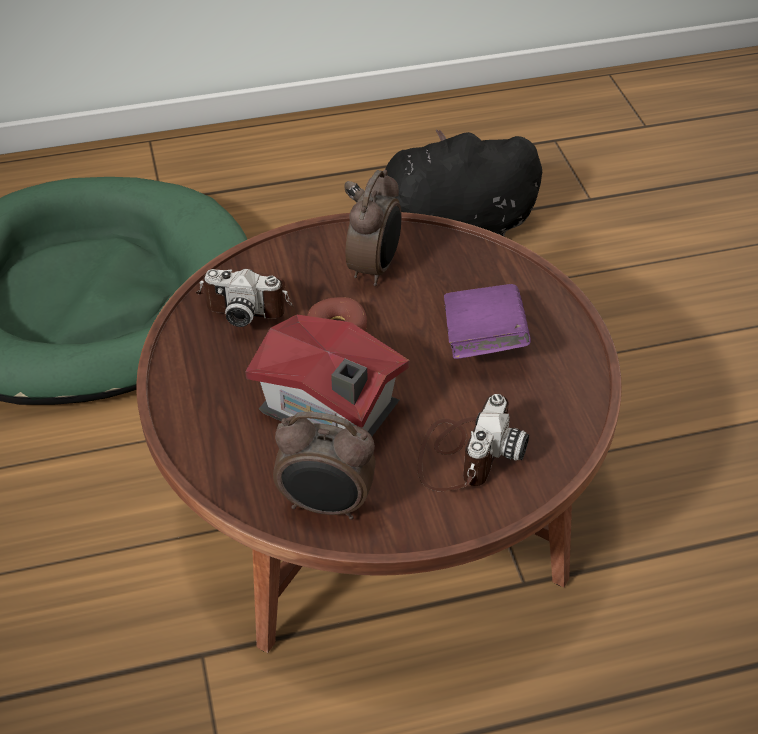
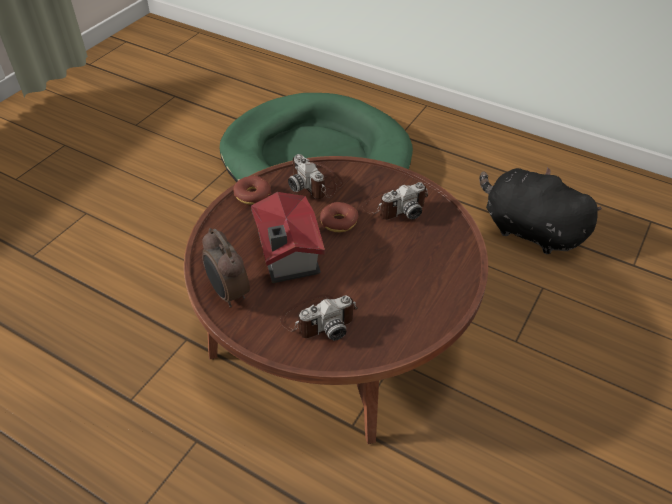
camera: 45 degrees right, 0 degrees up
alarm clock [345,169,402,286] -> camera [362,182,429,220]
purple book [444,284,531,359] -> none
none -> donut [233,176,271,204]

